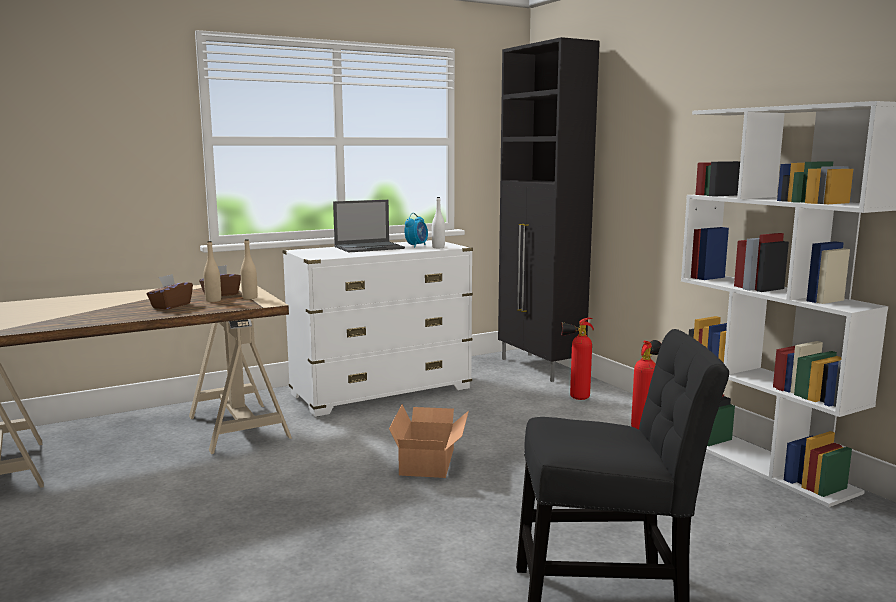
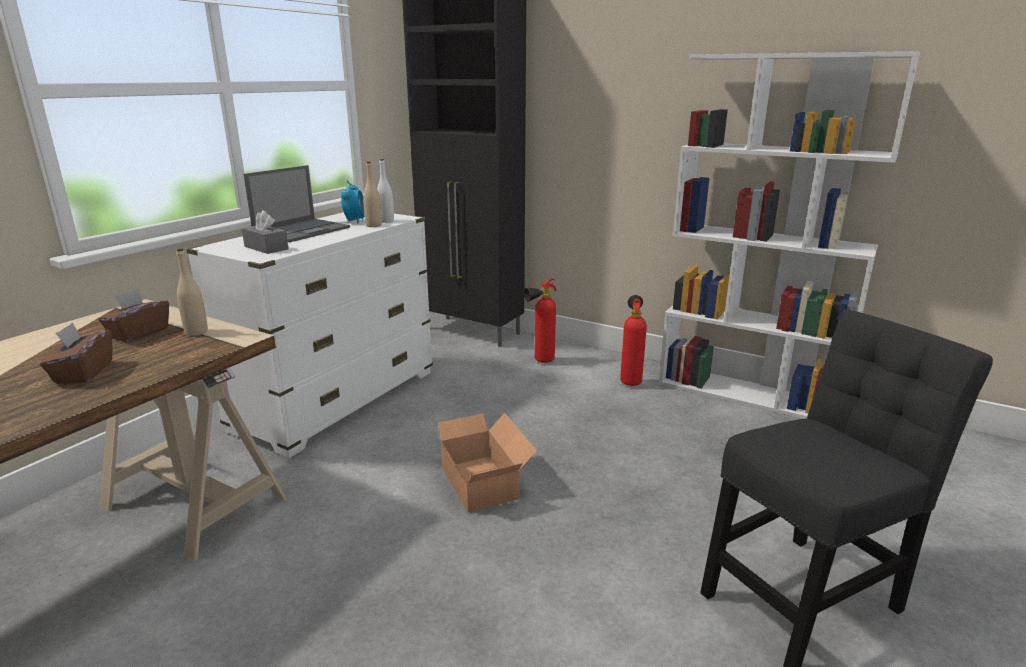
camera: 30 degrees left, 10 degrees up
beige bottle [204,241,221,302] -> beige bottle moved to [363,162,382,227]
none -> grey tissue box [242,210,289,254]

